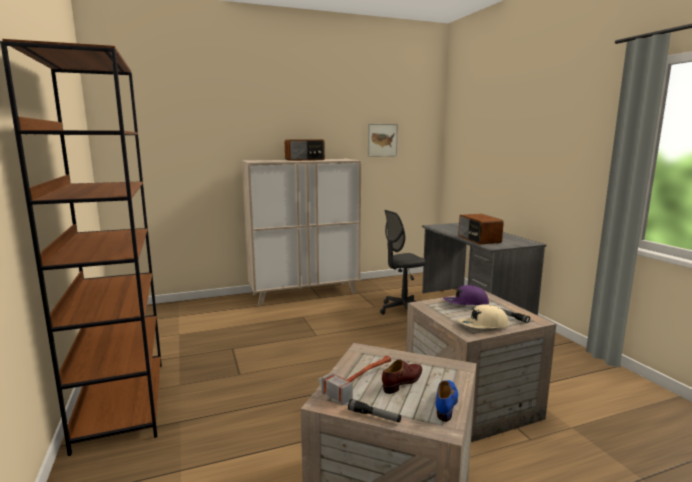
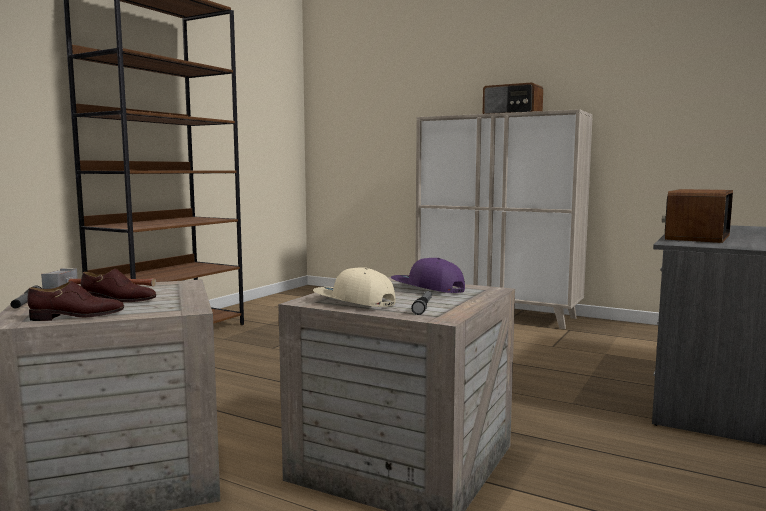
camera: 50 degrees right, 5 degrees down
picture [368,124,398,157] -> none
grey office chair [380,210,426,315] -> none
blue shoe [436,380,458,422] -> brown shoe [27,281,124,321]

